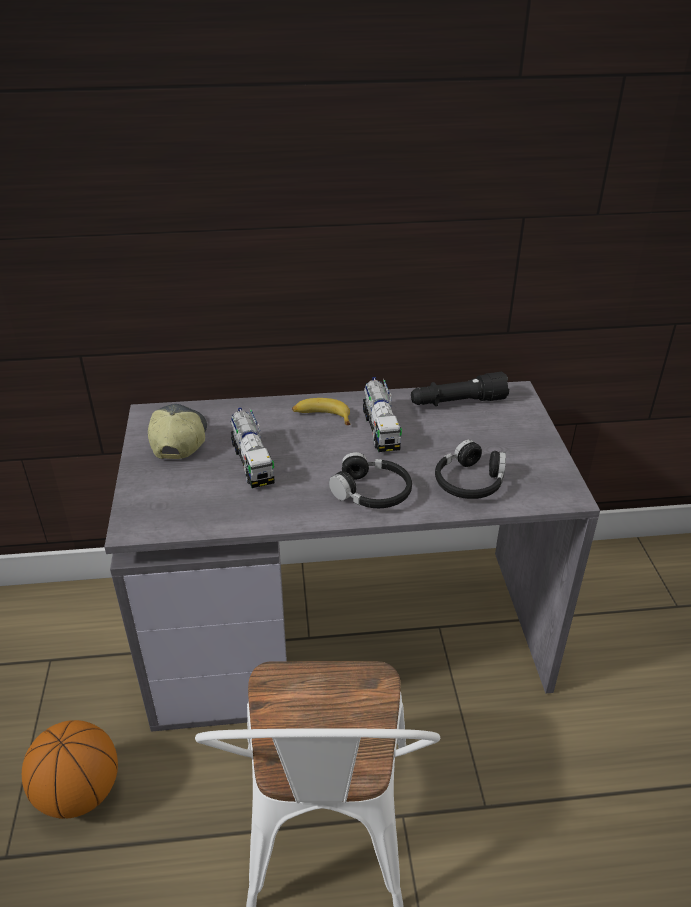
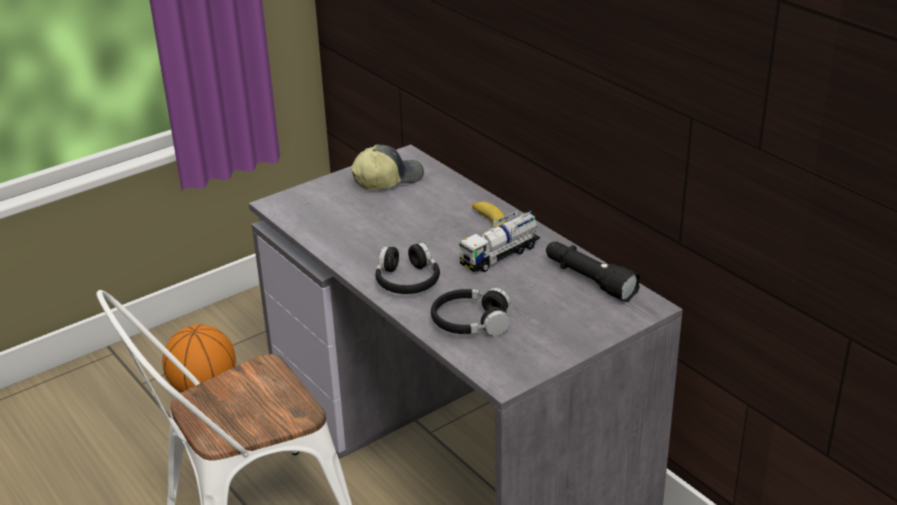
camera: 60 degrees right, 5 degrees down
toy truck [231,408,275,488] -> none

